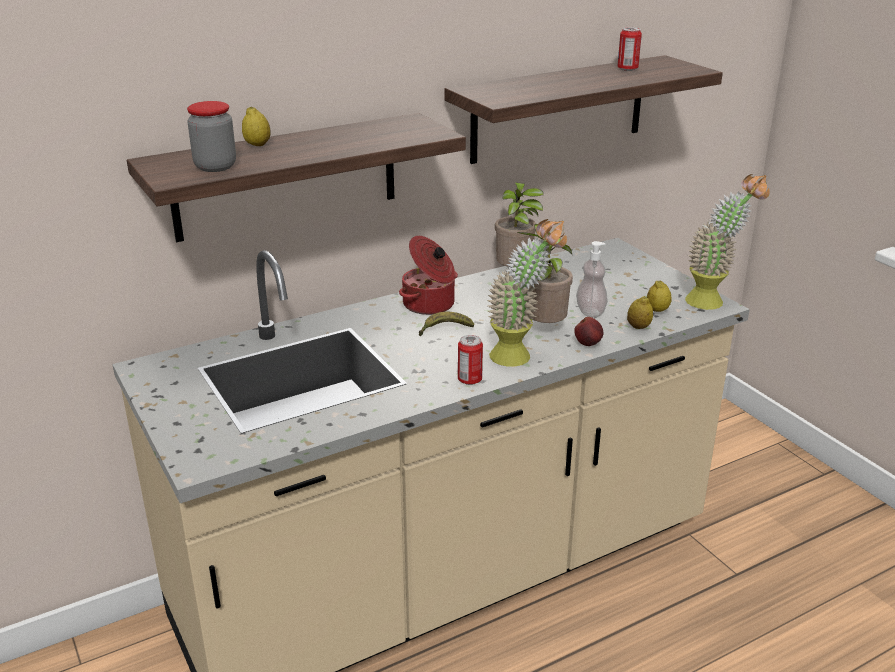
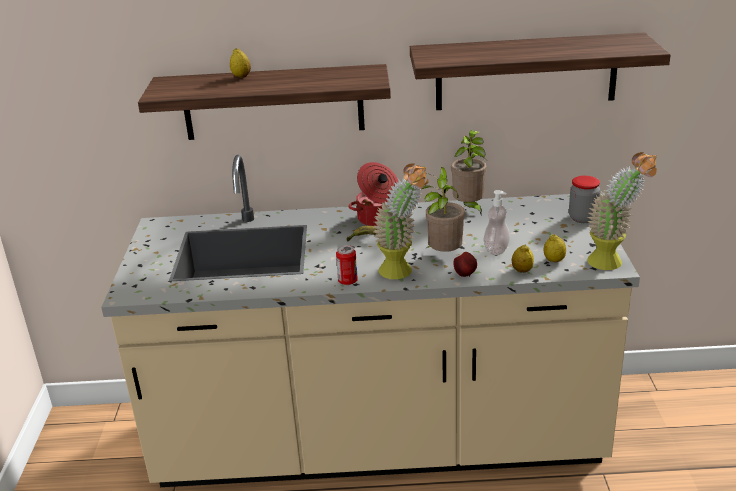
camera: 30 degrees right, 0 degrees up
jar [187,101,236,172] -> jar moved to [569,176,600,223]
can [618,27,642,71] -> none

